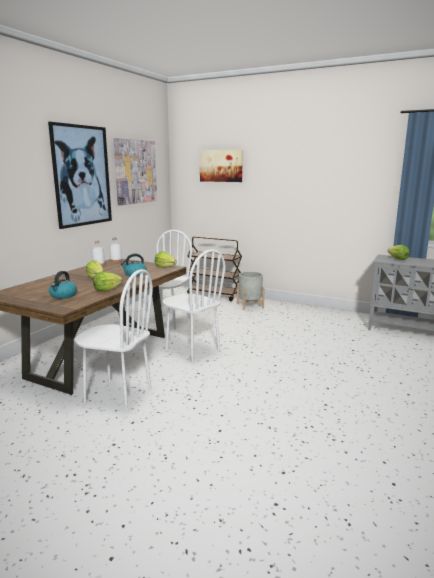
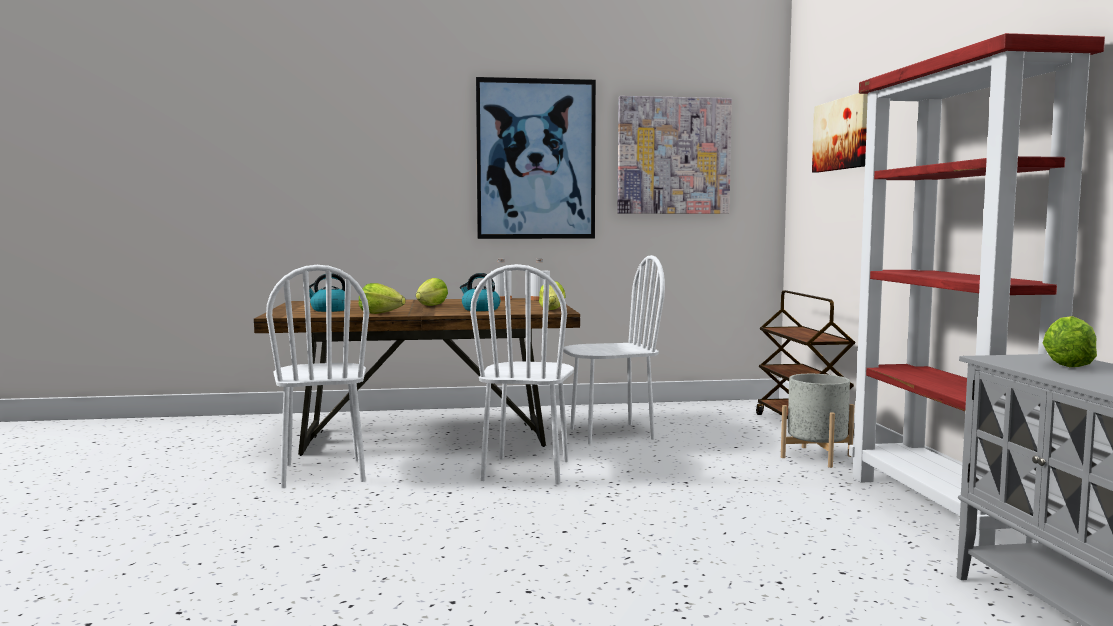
camera: 55 degrees right, 10 degrees down
none -> red bookcase [849,33,1105,546]

